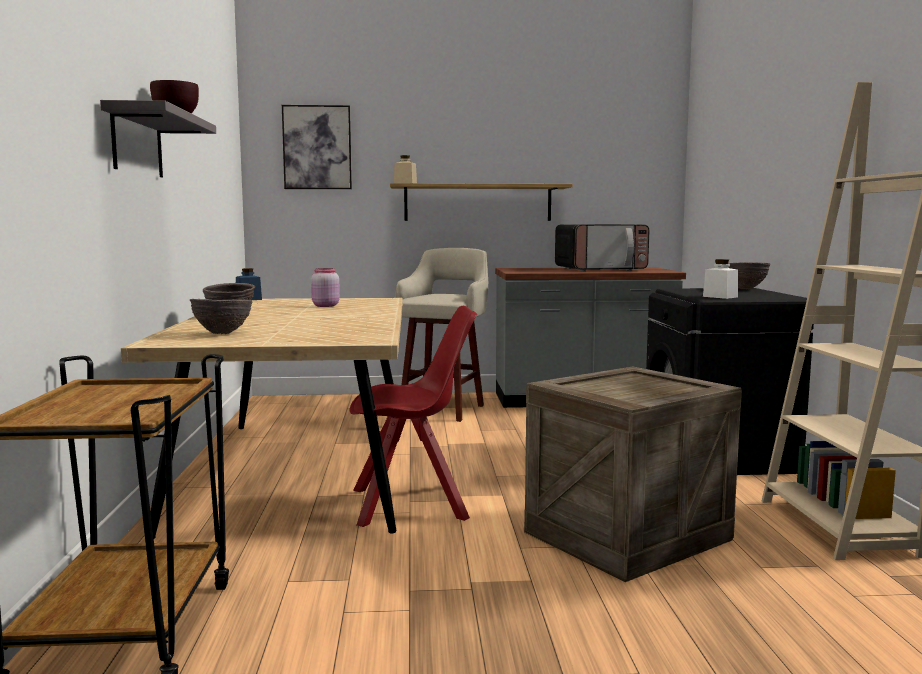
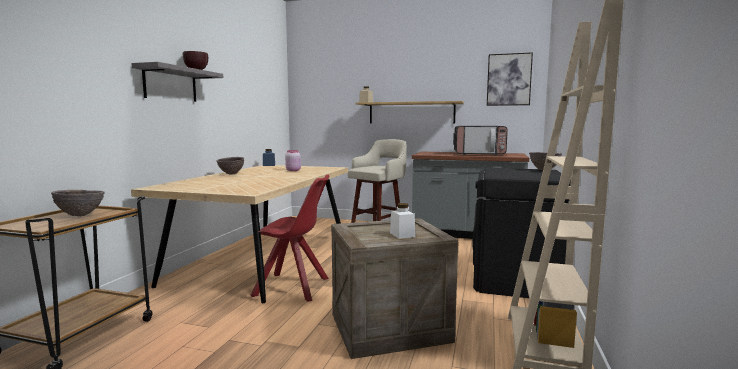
camera: 20 degrees right, 0 degrees up
brown bowl [190,299,252,334] -> brown bowl moved to [51,190,105,216]
picture [282,105,352,189] -> picture moved to [487,52,533,106]
white jar [703,259,738,299] -> white jar moved to [390,203,415,239]

